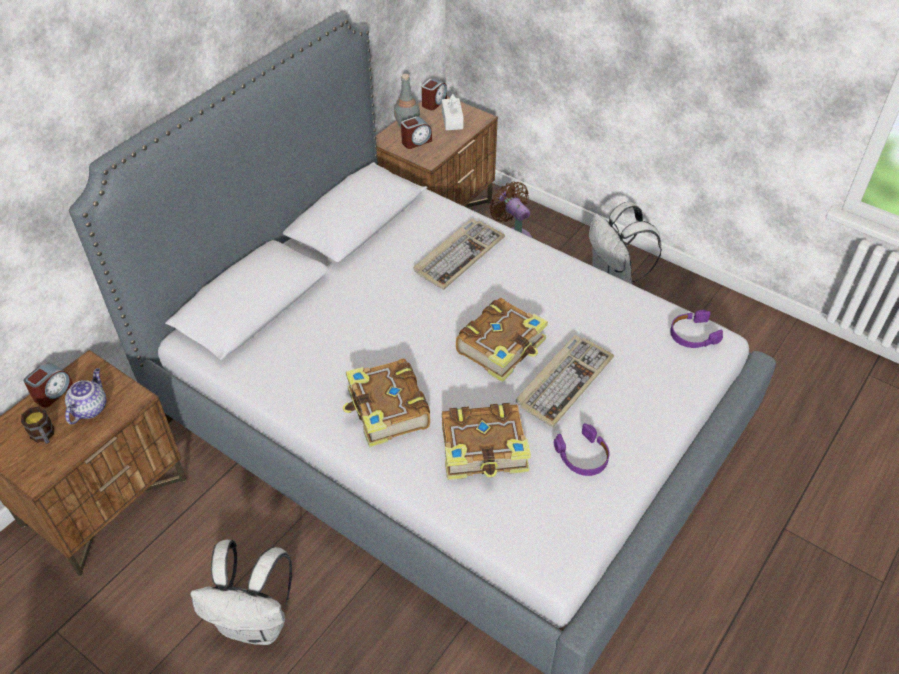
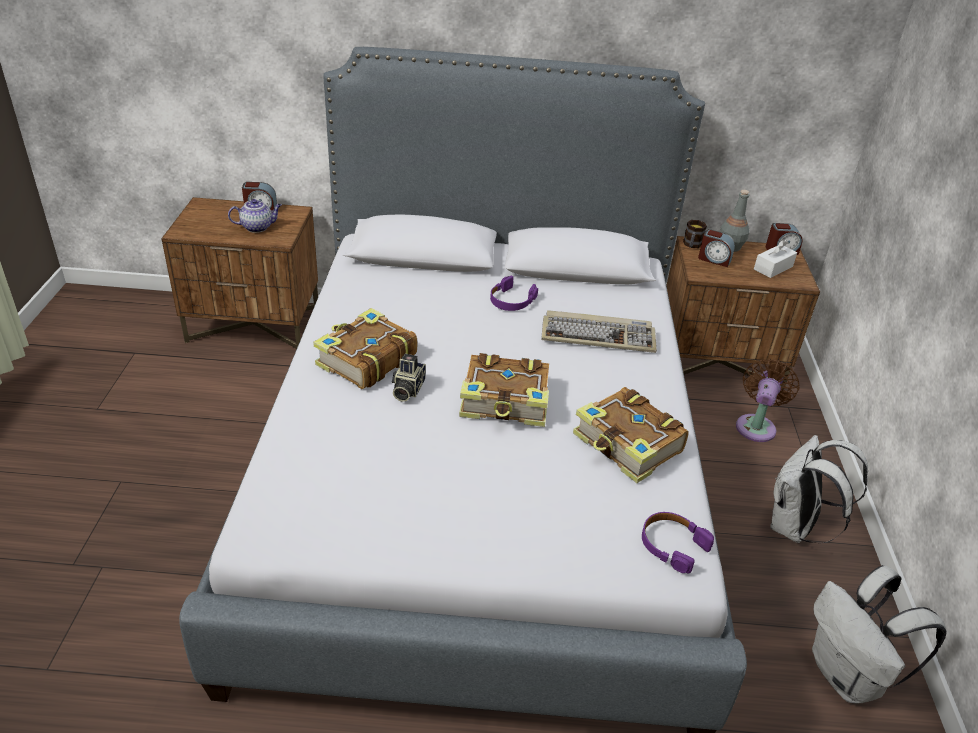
camera: 55 degrees right, 10 degrees down
mug [21,406,54,444] -> mug moved to [683,220,707,248]
white backpack [190,539,292,645] -> white backpack moved to [812,565,947,704]
book [442,403,531,480] -> book moved to [573,387,689,483]
keyboard [516,335,614,427] -> none
purple headphones [554,423,610,476] -> purple headphones moved to [490,276,538,311]
none -> camera [392,354,426,402]

